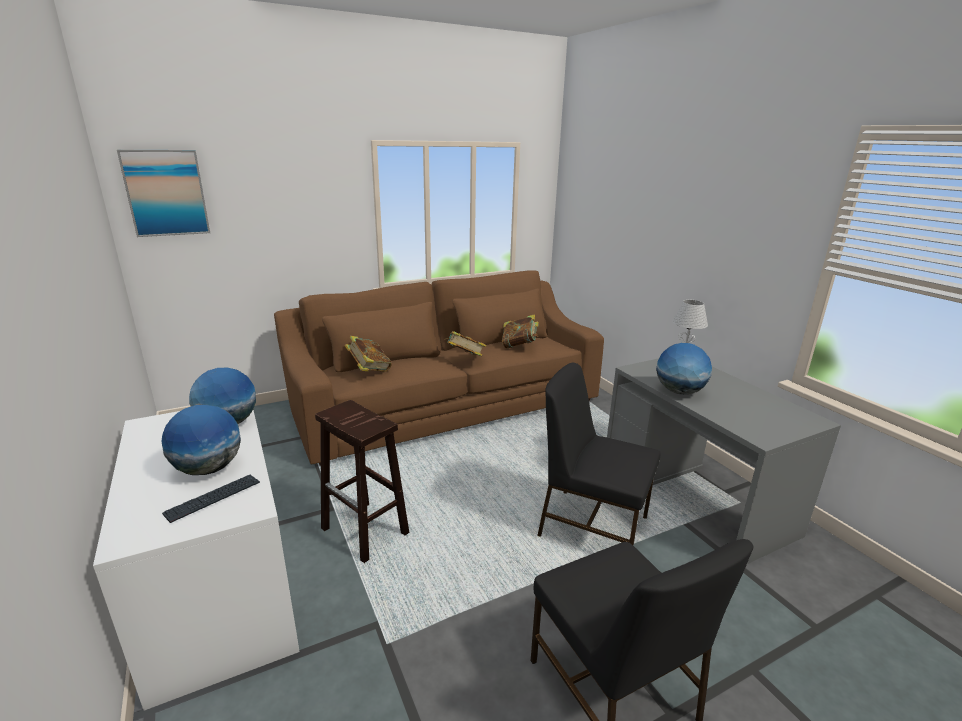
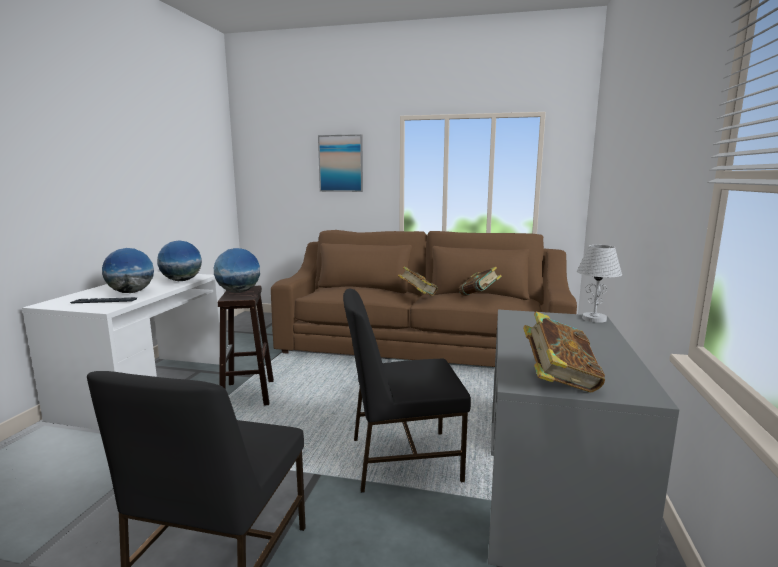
camera: 40 degrees right, 10 degrees down
picture [117,150,210,237] -> picture moved to [318,134,363,192]
book [345,336,392,372] -> book moved to [523,311,605,392]
black chair [537,362,660,546] -> black chair turned 75 degrees counterclockwise [343,289,471,493]
globe [656,343,712,395] -> globe moved to [214,248,260,293]

